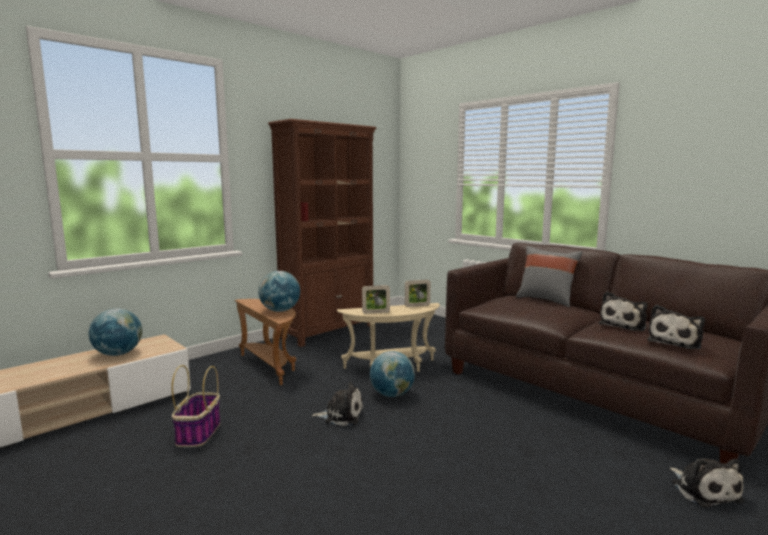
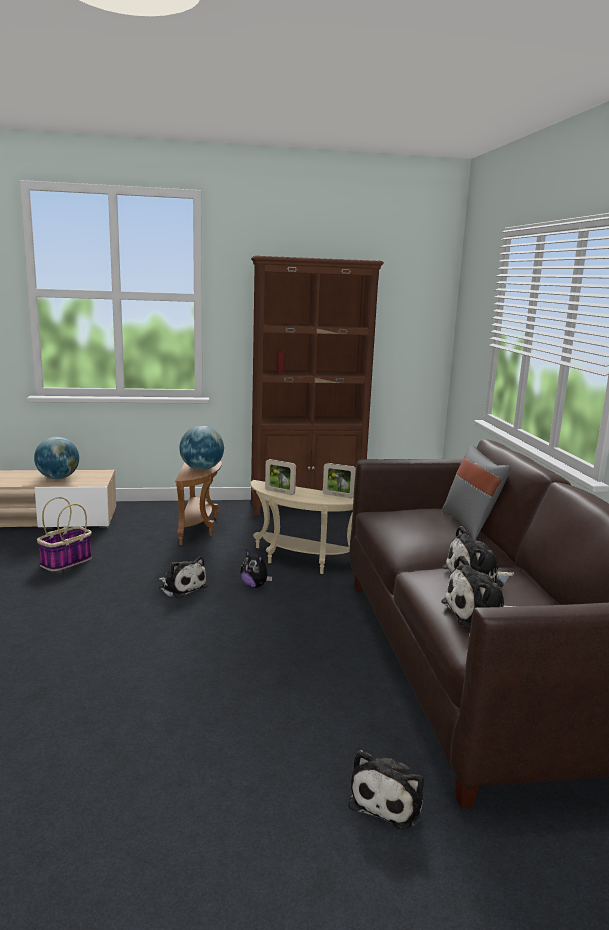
camera: 35 degrees right, 5 degrees up
globe [370,351,415,397] -> plush toy [240,550,272,588]

